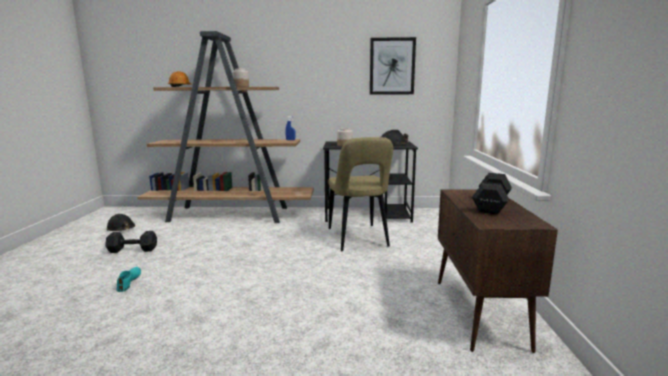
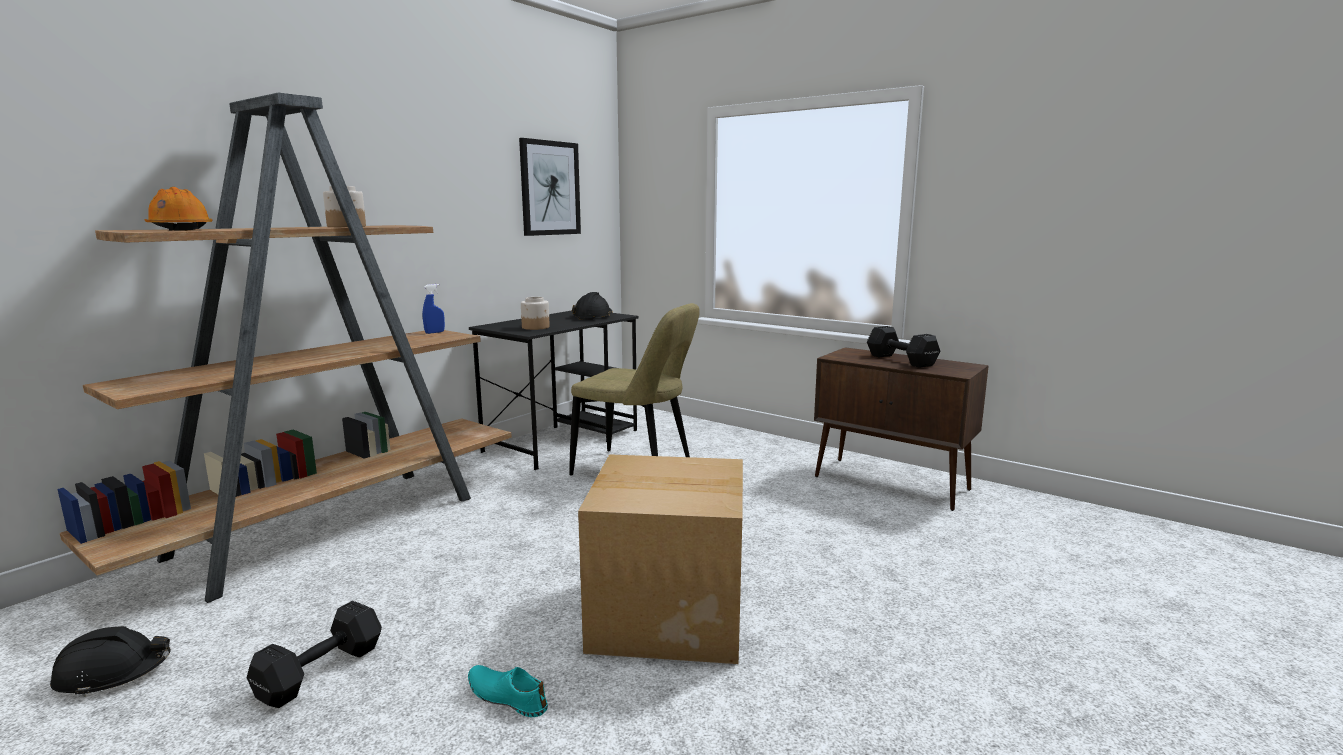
camera: 55 degrees left, 0 degrees up
none -> cardboard box [578,454,743,664]

